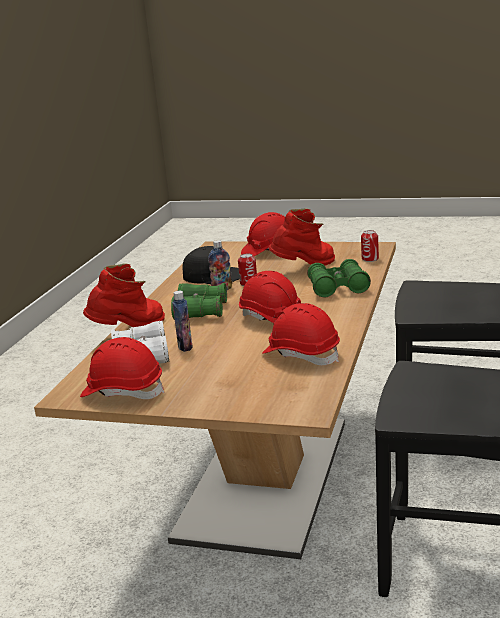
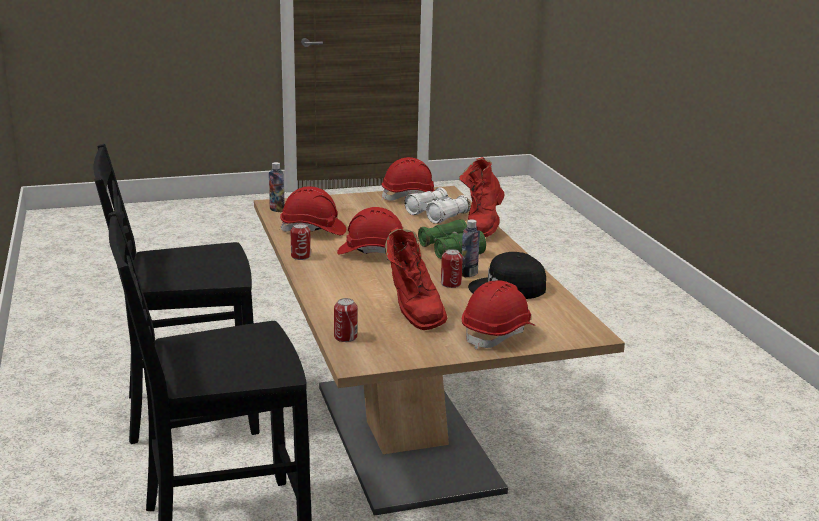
camera: 145 degrees right, 0 degrees up
bottle [172,291,193,352] -> bottle moved to [269,162,285,212]
red boot [269,208,335,266] -> red boot turned 45 degrees counterclockwise [385,227,448,330]
green binoculars [307,259,371,297] -> none
none -> can [291,224,311,260]

